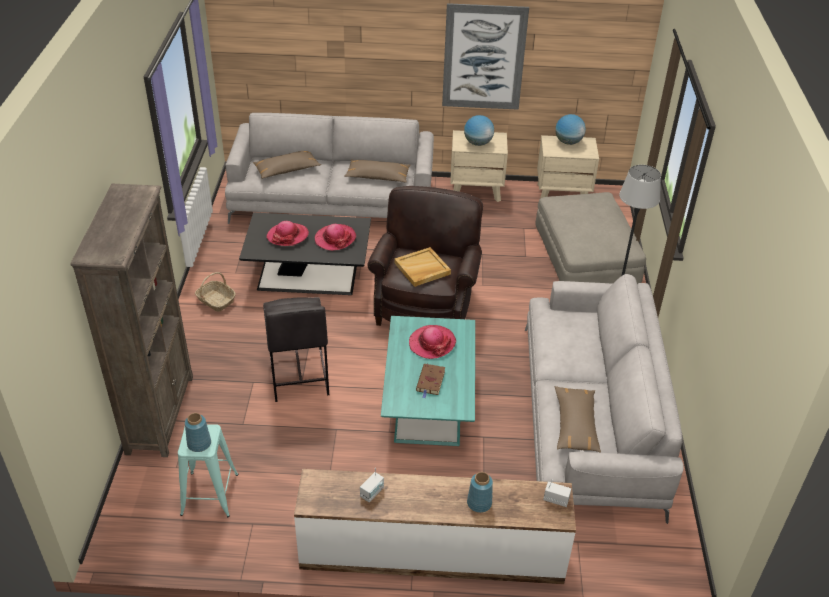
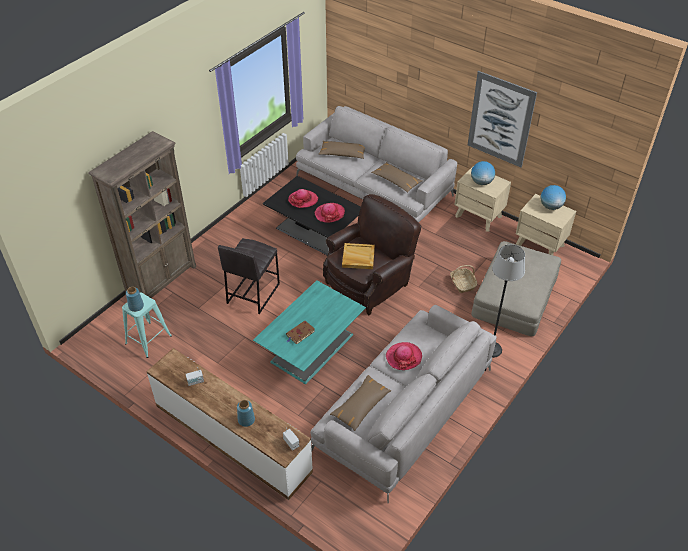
camera: 35 degrees right, 5 degrees up
basket [195,272,236,312] -> basket moved to [450,265,477,293]
hat [409,325,456,359] -> hat moved to [386,342,422,370]

